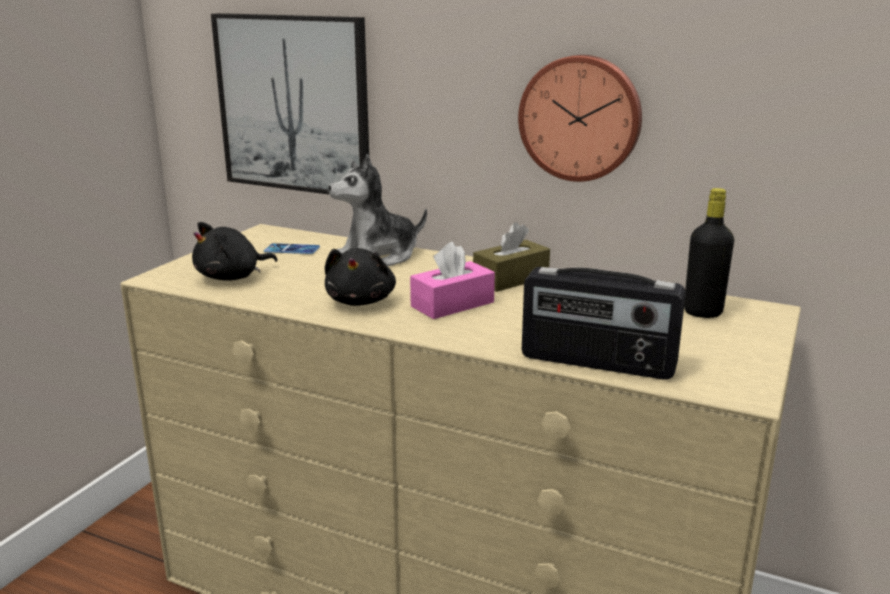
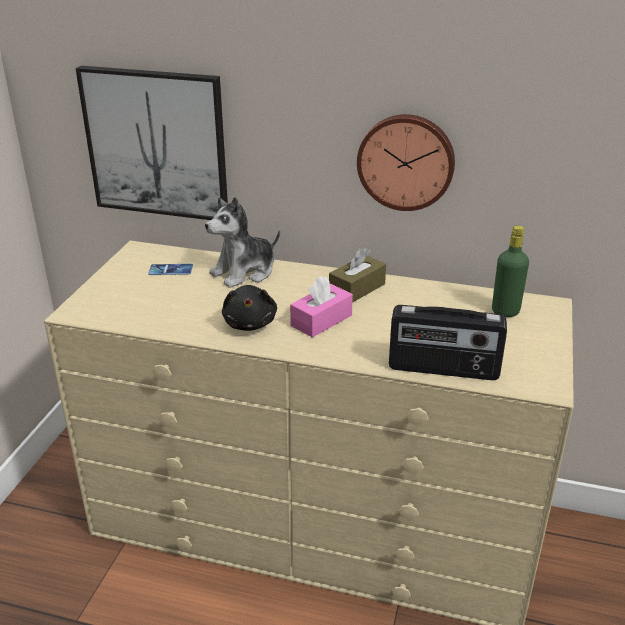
camera: 10 degrees left, 10 degrees up
black plush toy [192,222,278,280] -> none
black bottle [684,188,734,318] -> green bottle [492,226,529,317]

